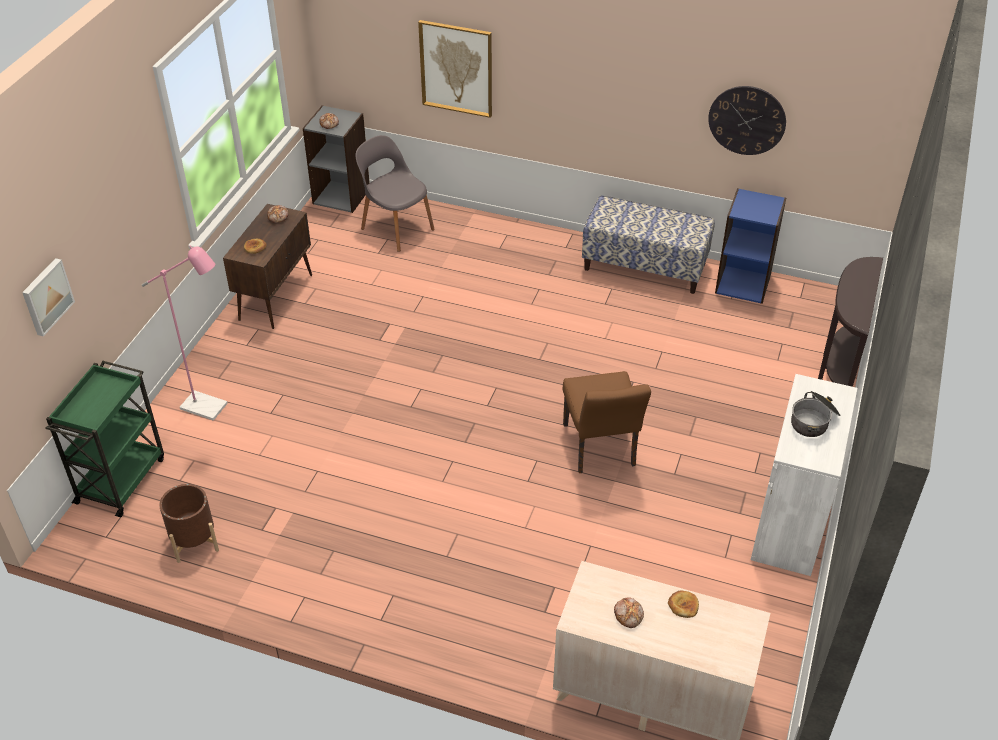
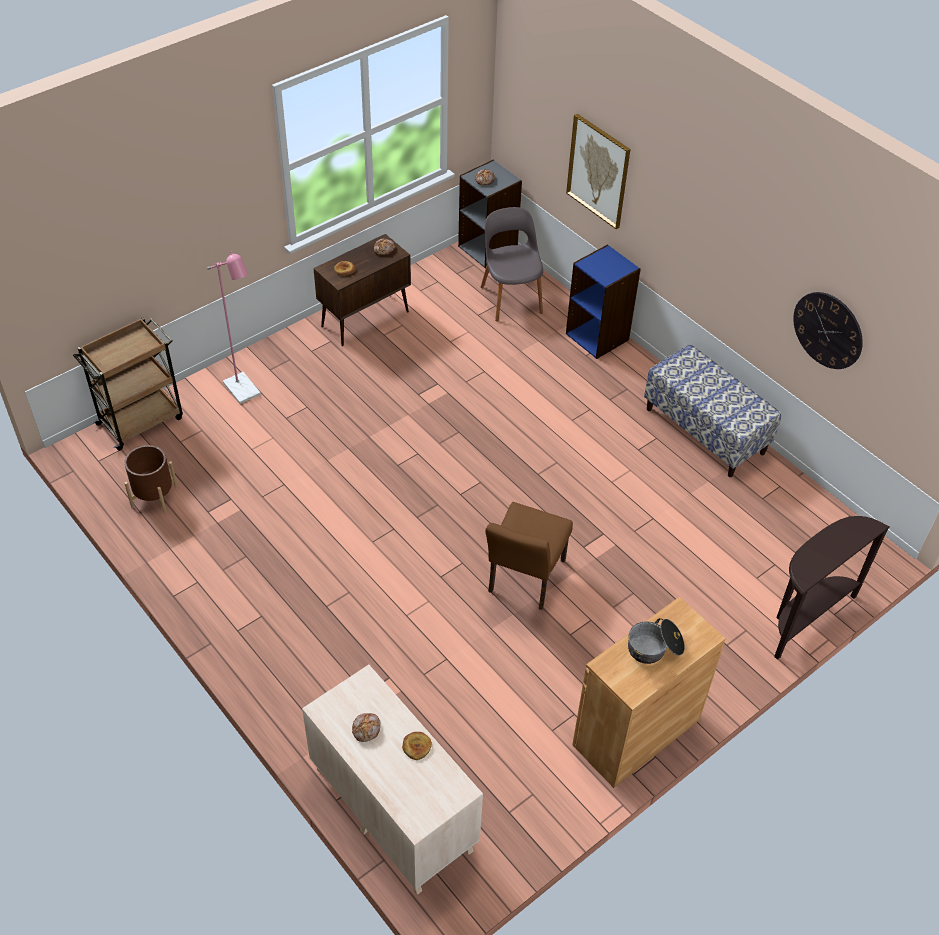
camera: 30 degrees right, 5 degrees up
picture [22,258,75,336] -> none
green cart [46,360,164,517] -> brown cart [73,317,183,451]
blue bookcase [715,188,786,304] -> blue bookcase moved to [566,244,641,359]
white cabinet [751,374,857,576] -> brown cabinet [572,597,726,788]

